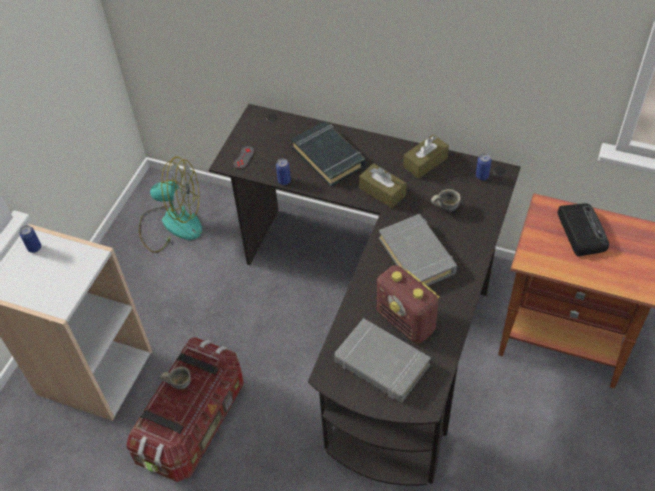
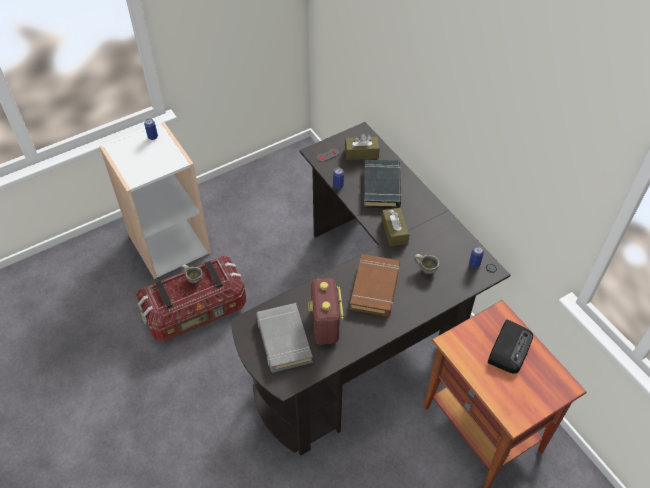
camera: 35 degrees right, 0 degrees up
fan [139,157,202,253] -> none
grey book [379,214,457,286] -> brown book [350,254,400,317]
brown tissue box [403,135,449,179] -> brown tissue box moved to [345,134,380,160]

